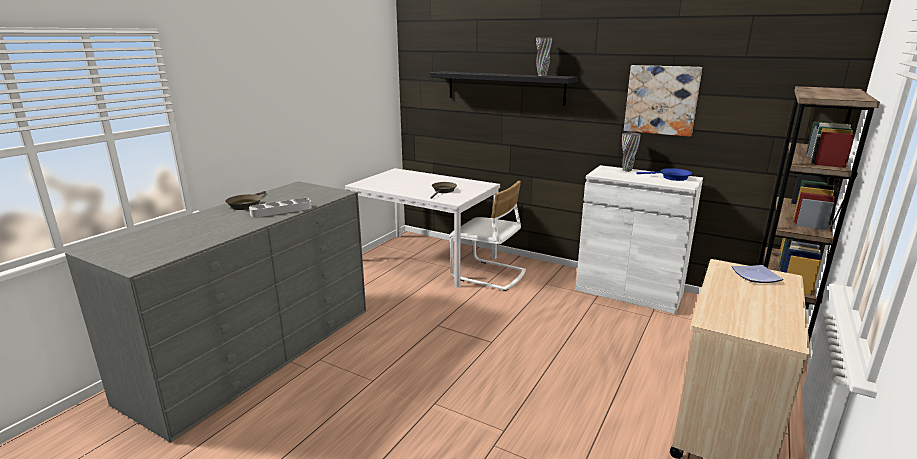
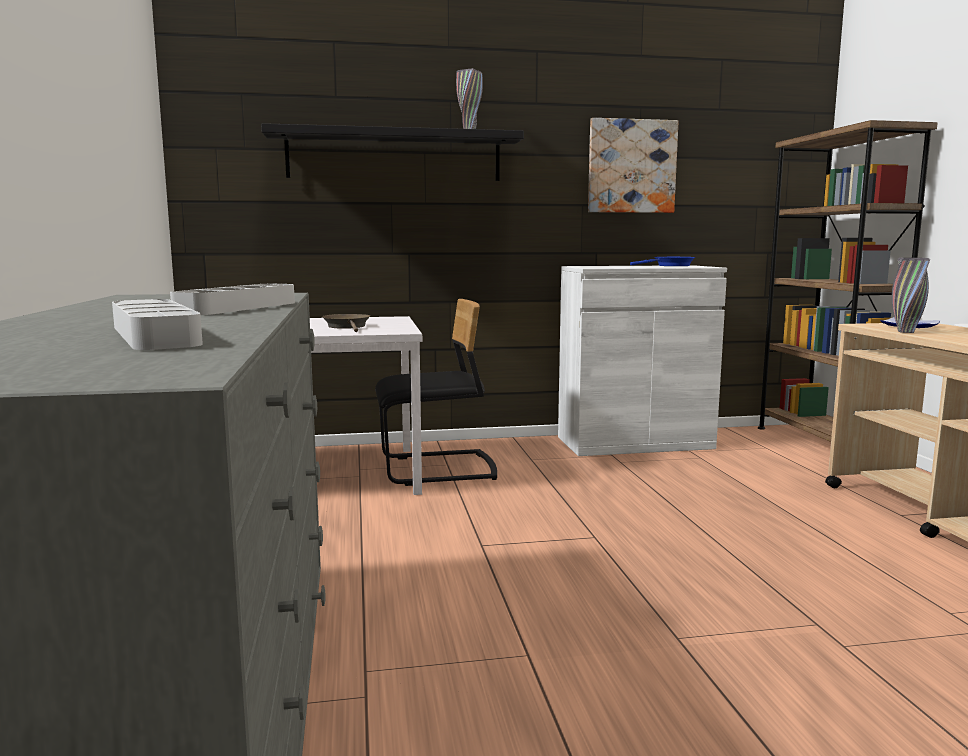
camera: 40 degrees left, 10 degrees down
brown frying pan [225,191,266,210] -> none
white chair [449,181,526,291] -> black chair [375,299,497,486]
grey vase [622,132,641,172] -> grey vase moved to [892,258,930,333]
none -> grey tray [112,299,203,350]

